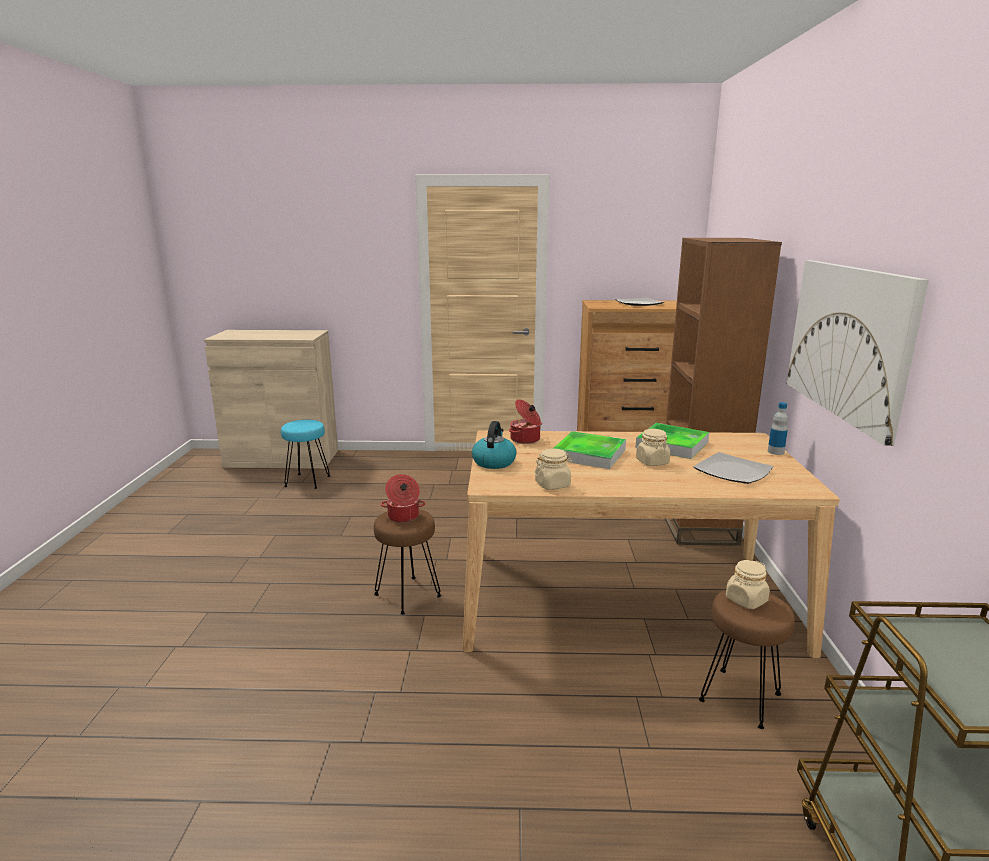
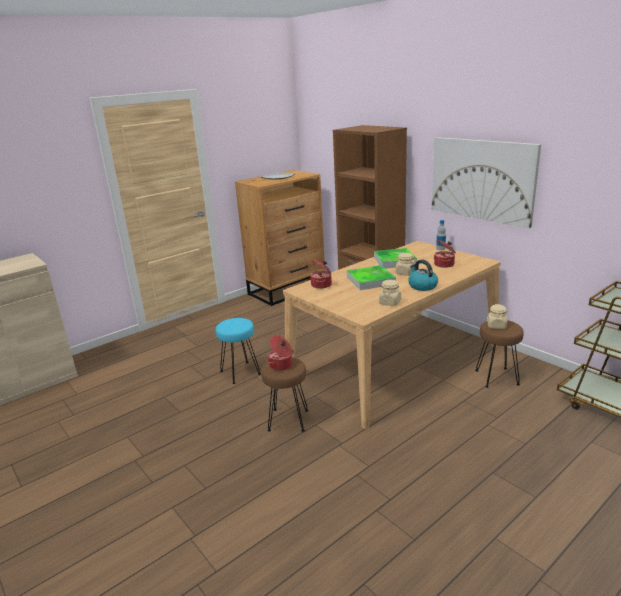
camera: 40 degrees left, 5 degrees up
turquoise stool [281,420,330,489] -> turquoise stool moved to [216,318,261,384]
kettle [472,421,516,469] -> kettle moved to [408,260,438,291]
plate [694,452,773,484] -> cooking pot [434,240,456,268]

